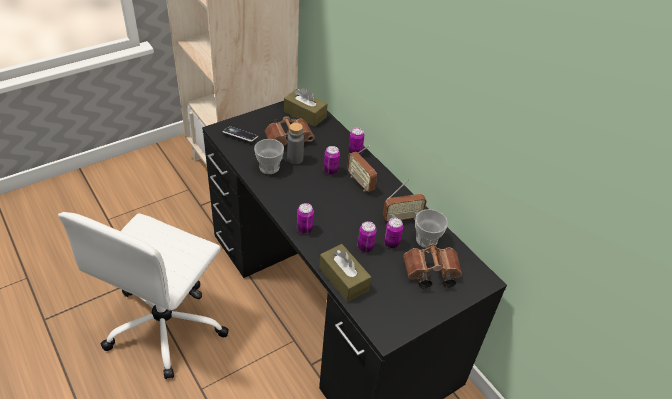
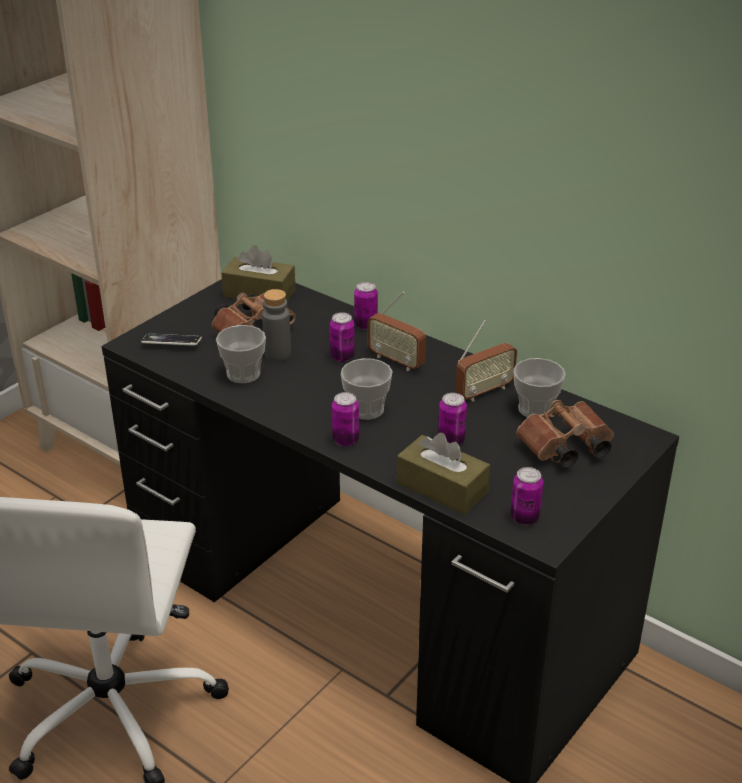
camera: 15 degrees left, 10 degrees down
can [384,218,403,248] -> can moved to [510,467,543,525]
none -> cup [341,358,393,420]

